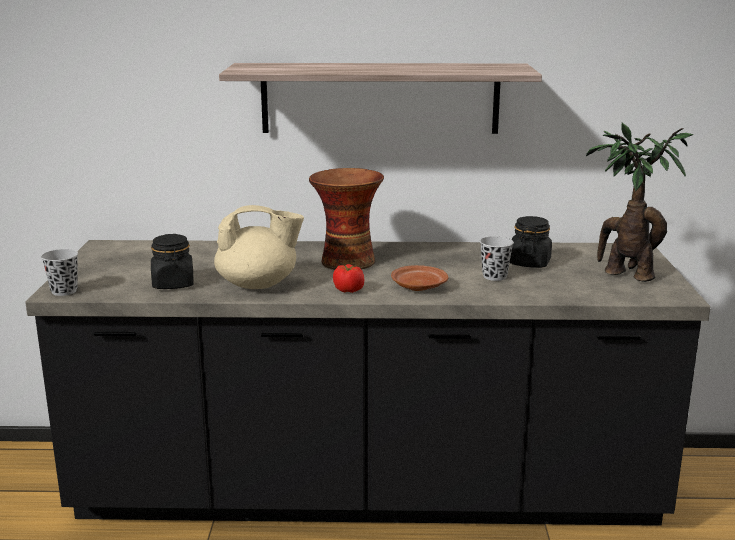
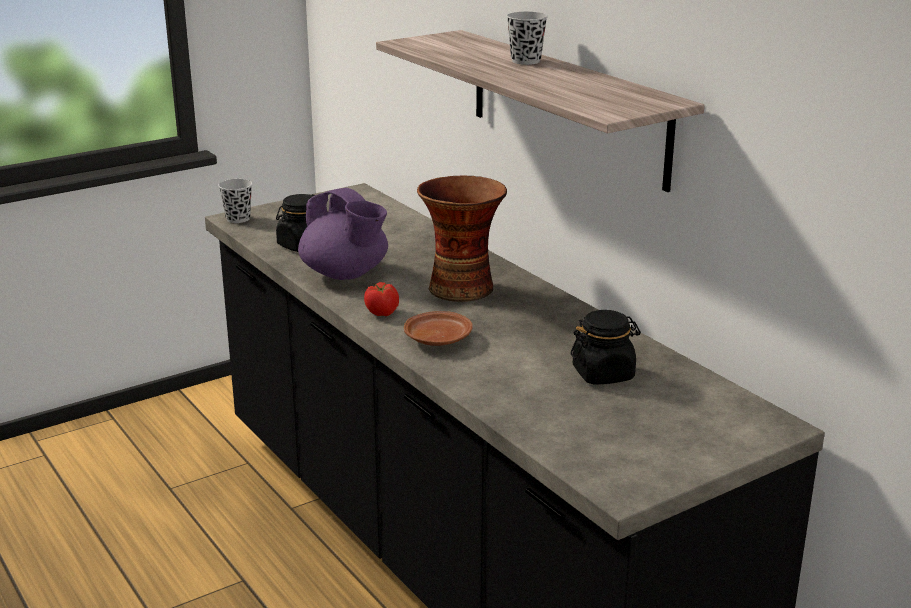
camera: 55 degrees right, 5 degrees up
beige teapot [214,205,304,289] -> purple teapot [298,188,388,280]
black cup [480,236,514,281] -> black cup moved to [507,12,548,65]
potted plant [586,123,693,282] -> none

